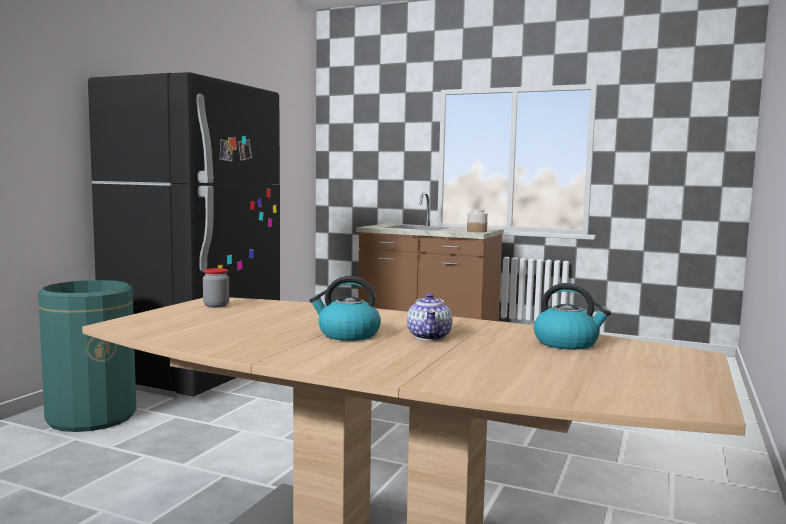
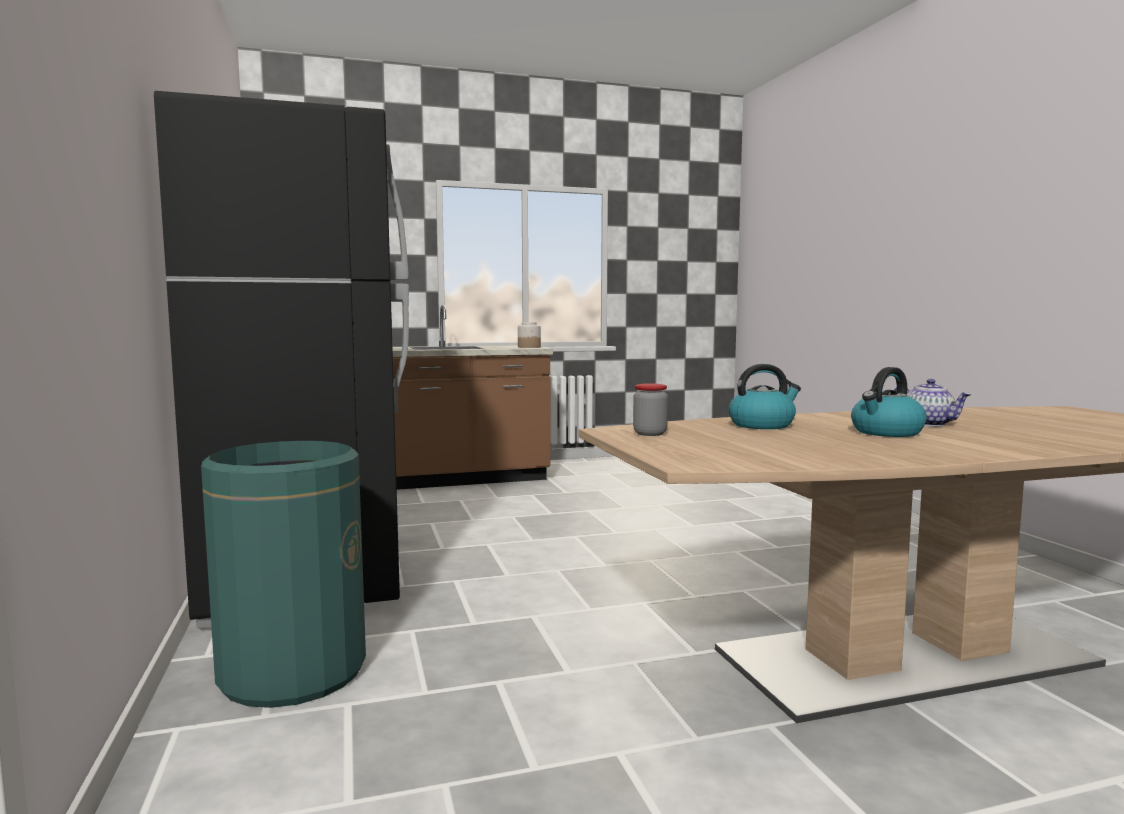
camera: 40 degrees left, 0 degrees up
kettle [534,283,611,350] -> kettle moved to [729,364,801,429]

